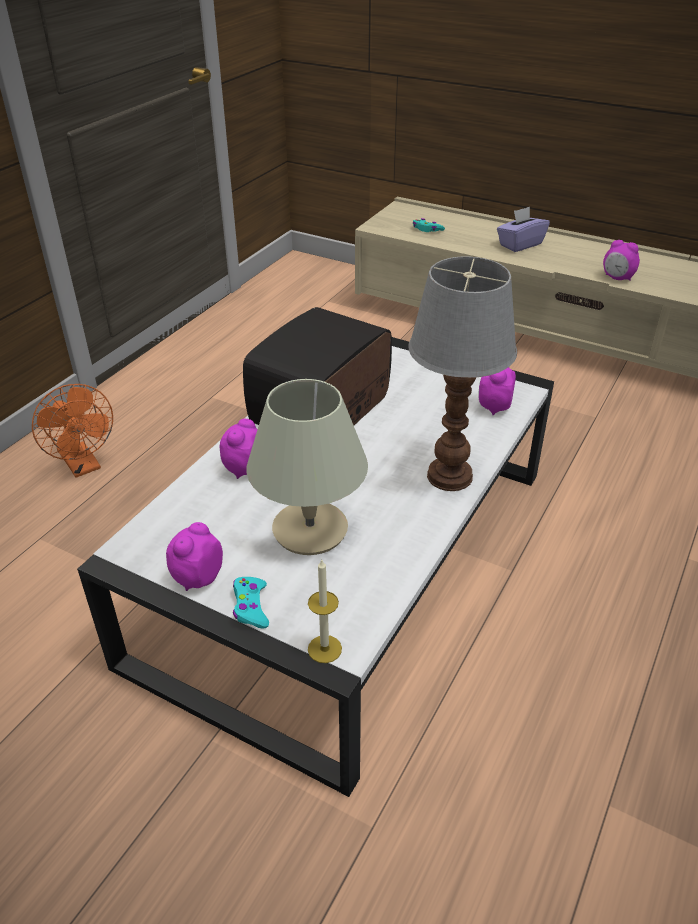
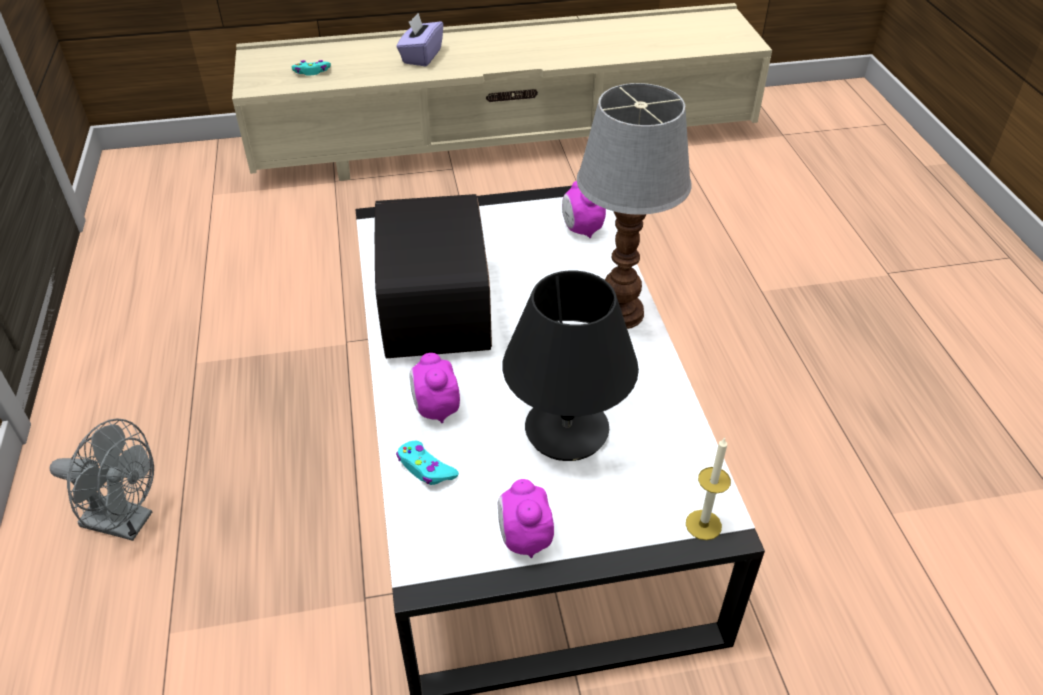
camera: 40 degrees left, 5 degrees up
orange fan [32,384,113,478] -> grey fan [49,418,154,541]
turquoise game controller [233,577,269,628] -> turquoise game controller moved to [396,441,459,485]
beige table lamp [247,379,368,555] -> black table lamp [502,270,639,461]
alarm clock [603,240,640,280] -> none

